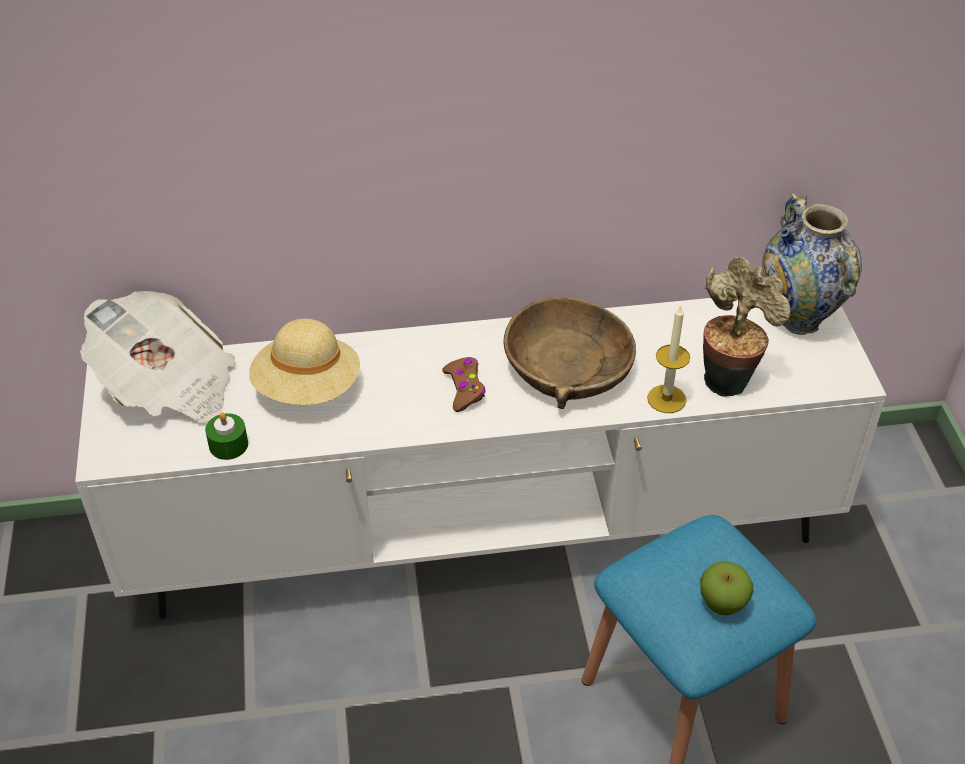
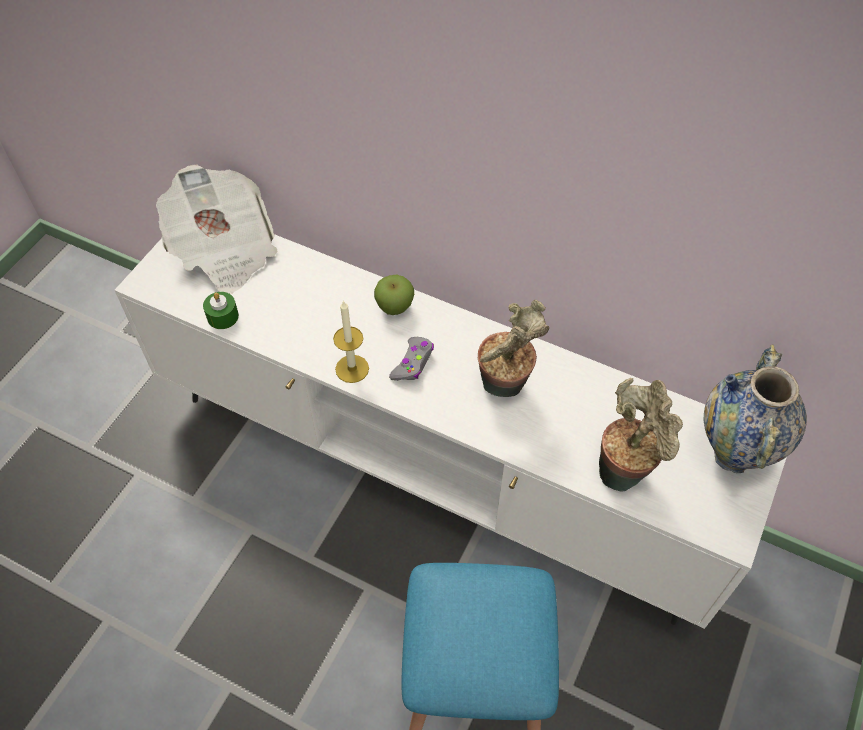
camera: 35 degrees right, 10 degrees up
beige hat [249,319,360,405] -> none
brown game controller [442,357,485,412] -> grey game controller [389,337,434,381]
brown bowl [504,297,636,409] -> potted plant [478,300,549,397]
candle [647,305,690,413] -> candle moved to [333,300,369,383]
apple [700,561,754,616] -> apple moved to [374,274,414,315]

